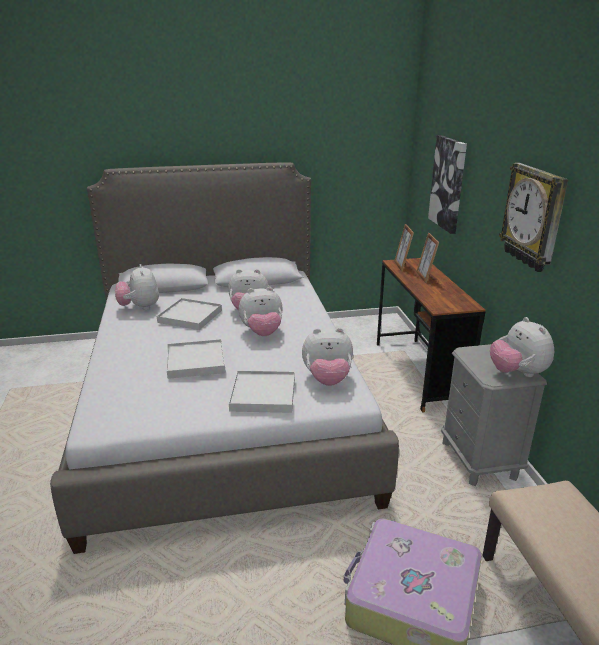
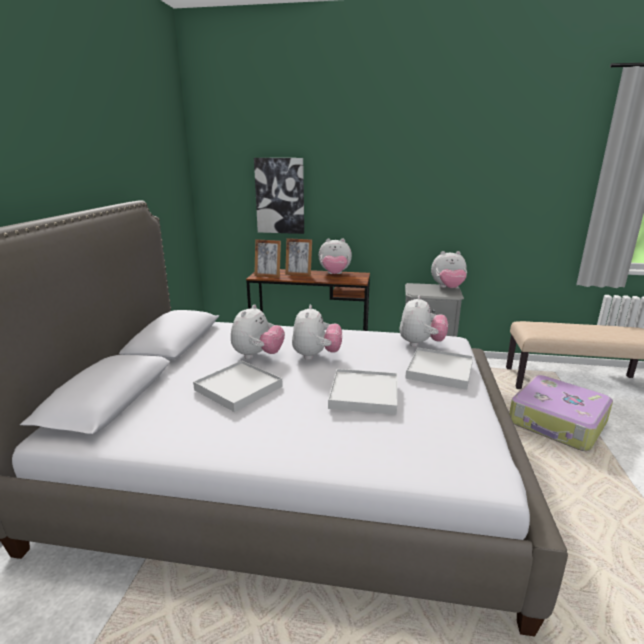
camera: 70 degrees left, 5 degrees down
plush toy [115,264,159,310] -> plush toy moved to [319,238,352,274]
wall clock [499,163,568,272] -> none

